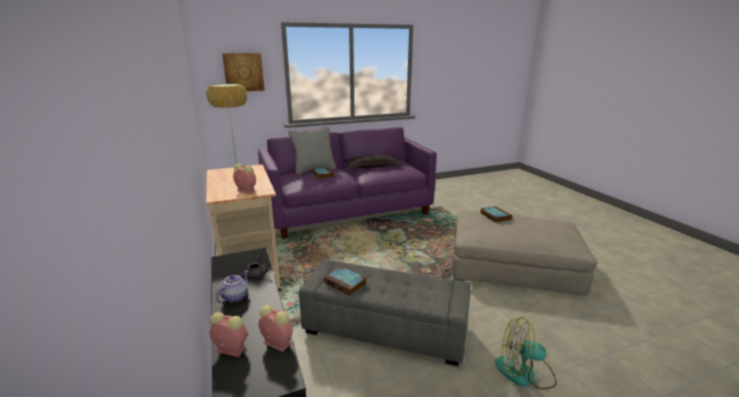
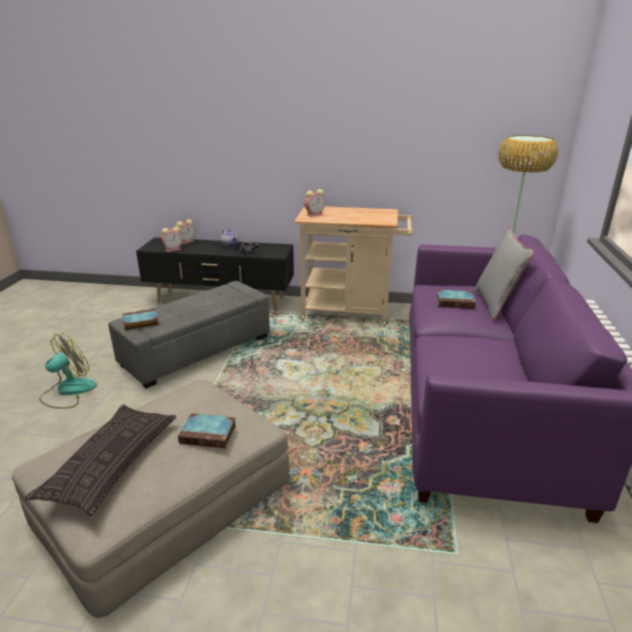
camera: 120 degrees right, 5 degrees up
picture [222,53,265,91] -> none
book [324,266,366,296] -> book moved to [122,308,159,331]
pillow [344,155,403,168] -> pillow moved to [25,405,176,516]

